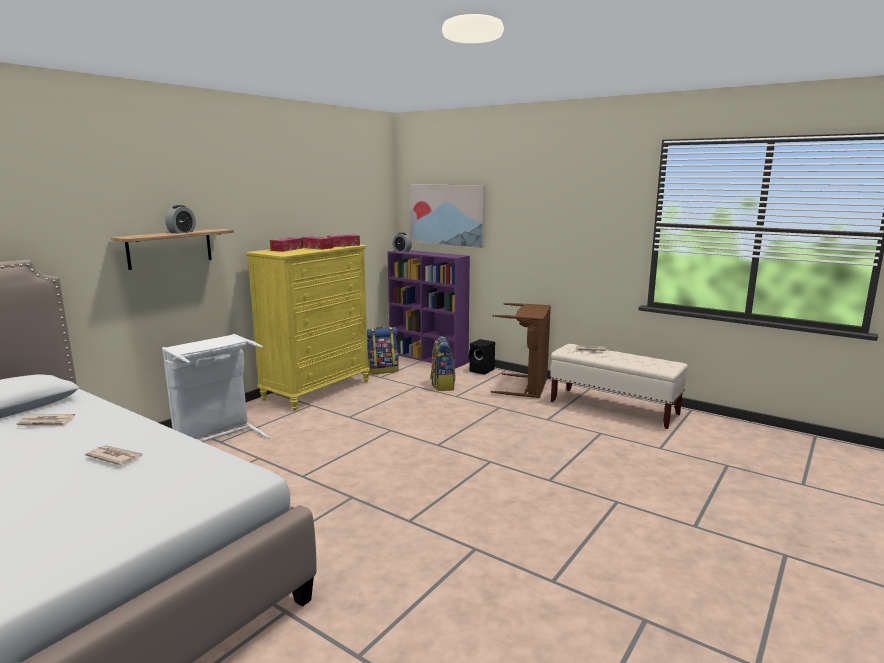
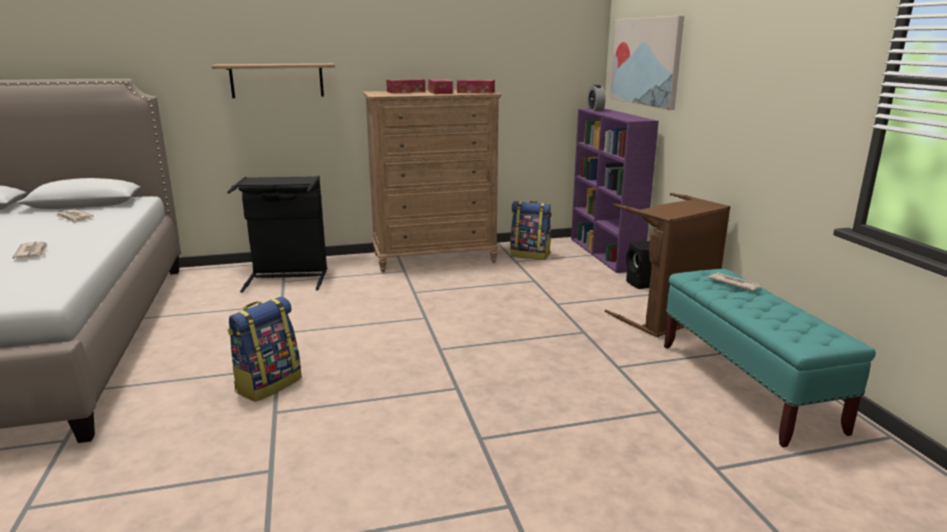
camera: 40 degrees right, 5 degrees up
white laundry basket [162,334,270,442] -> black laundry basket [227,176,327,293]
alarm clock [165,205,196,234] -> none
yellow dresser [245,245,370,411] -> brown dresser [363,90,501,272]
backpack [431,336,456,391] -> backpack moved to [227,297,302,402]
beige bench [550,344,688,429] -> turquoise bench [664,269,876,447]

